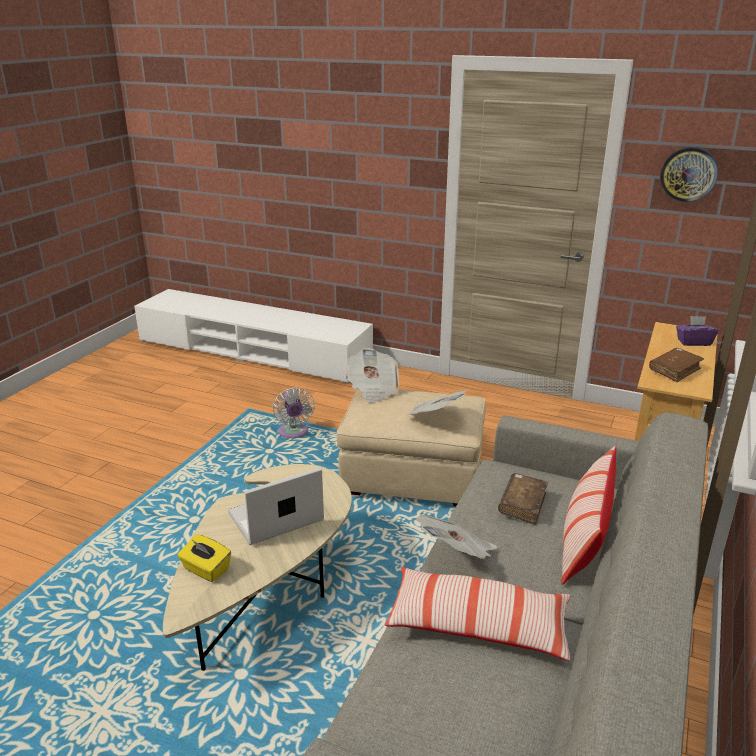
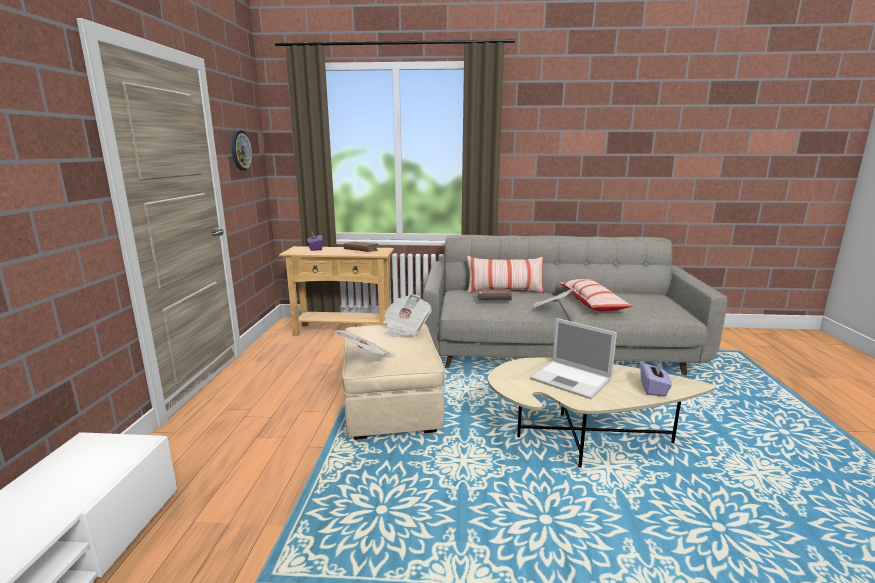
camera: 110 degrees left, 10 degrees down
yellow tissue box [177,535,231,582] -> purple tissue box [641,361,672,397]
white fan [273,388,315,438] -> none

